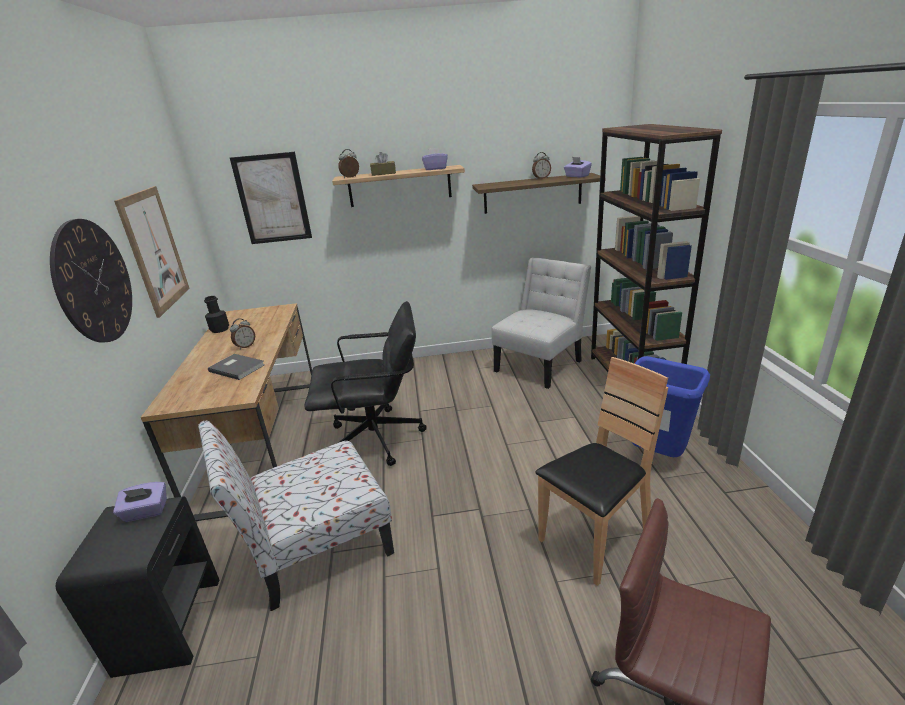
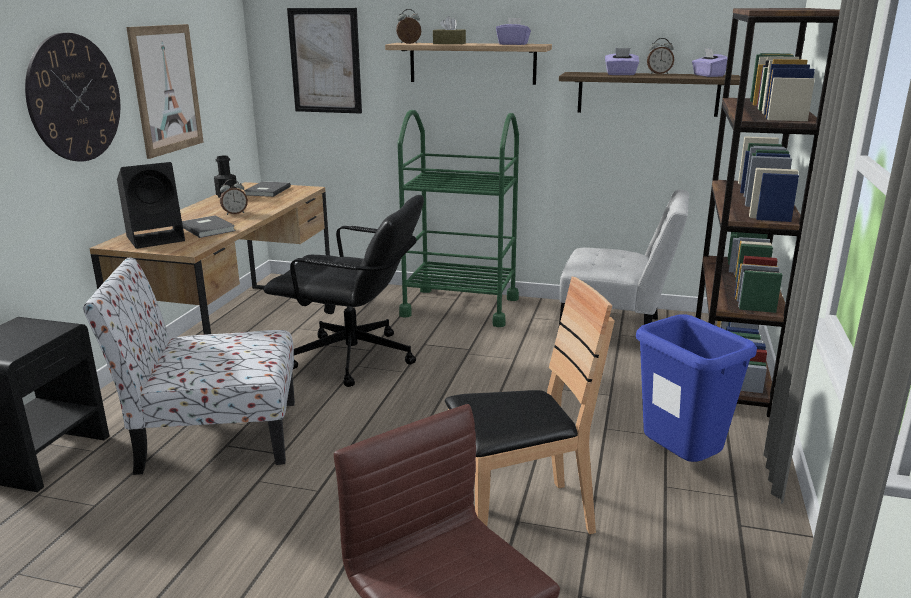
camera: 20 degrees right, 5 degrees down
purple tissue box [113,482,167,522] -> purple tissue box moved to [605,48,639,75]
white chair [492,257,591,389] -> white chair turned 45 degrees clockwise [559,189,689,325]
none -> black speaker [117,162,185,249]
none -> grey book [244,181,291,197]
none -> green cart [398,110,519,327]

